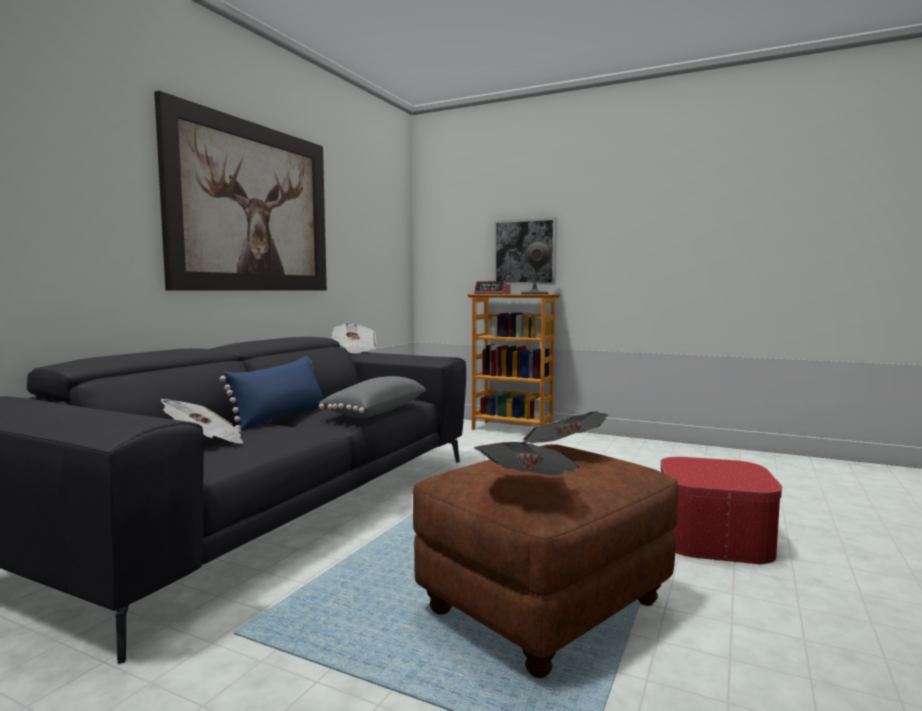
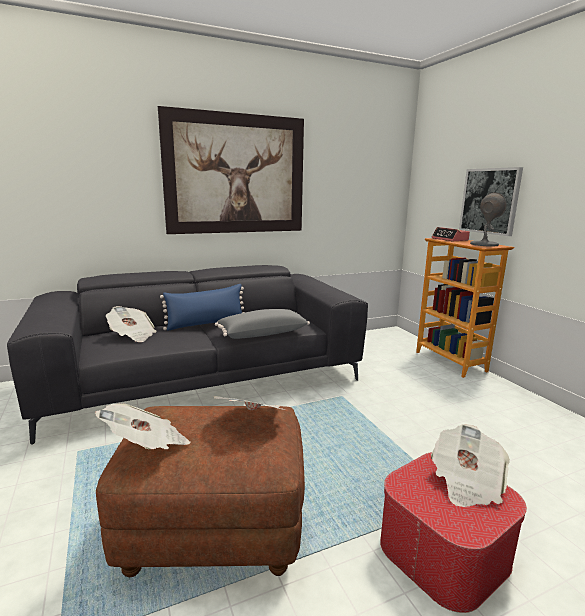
camera: 40 degrees right, 10 degrees up
newspaper [331,323,377,354] -> newspaper moved to [431,424,510,507]

